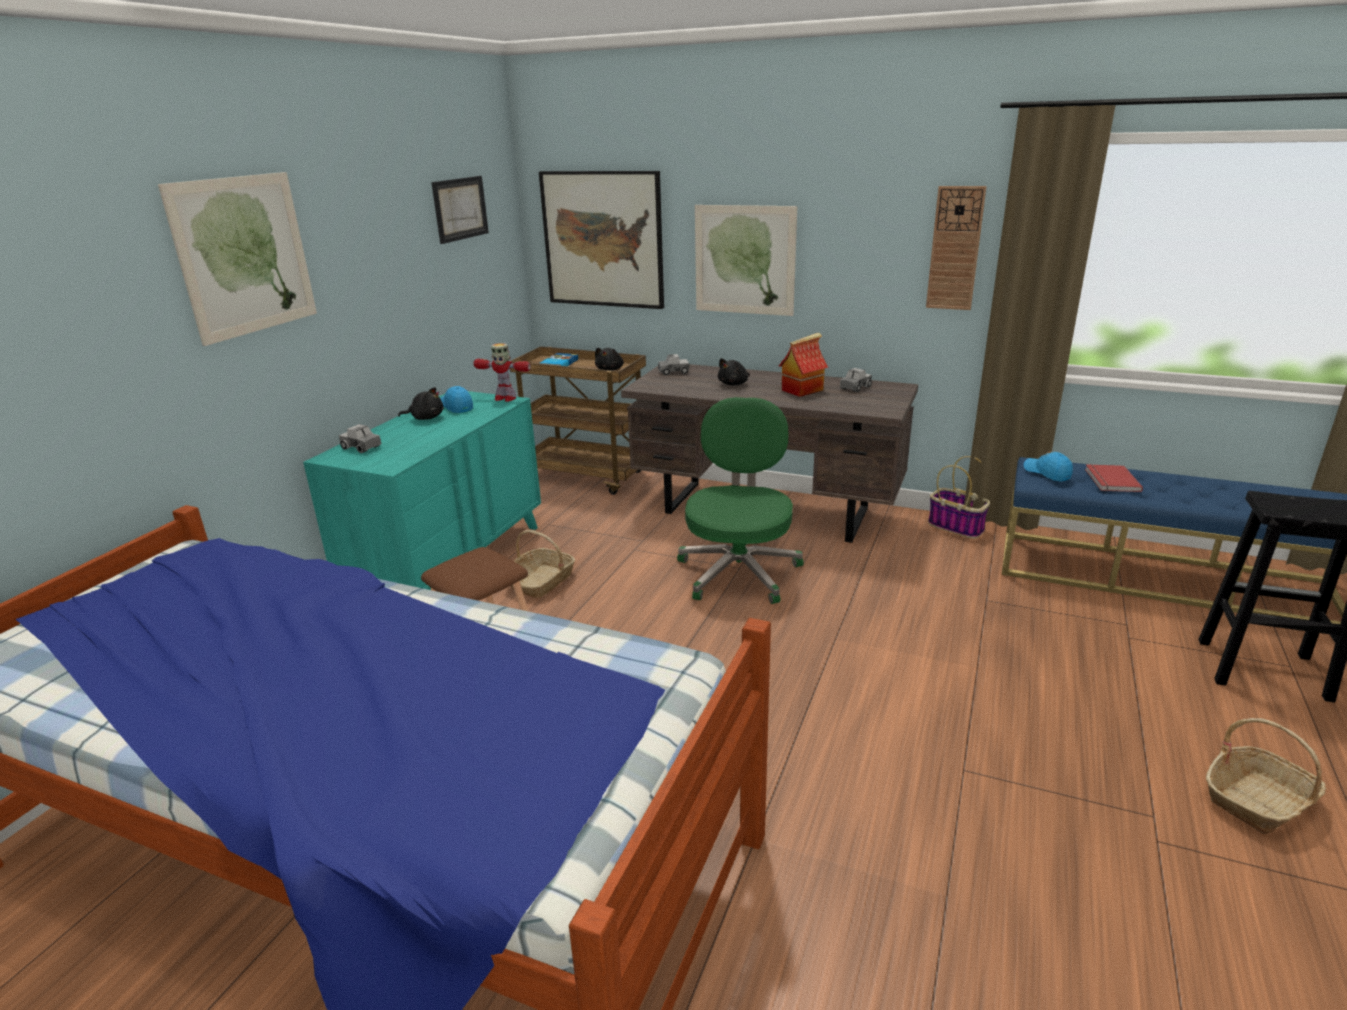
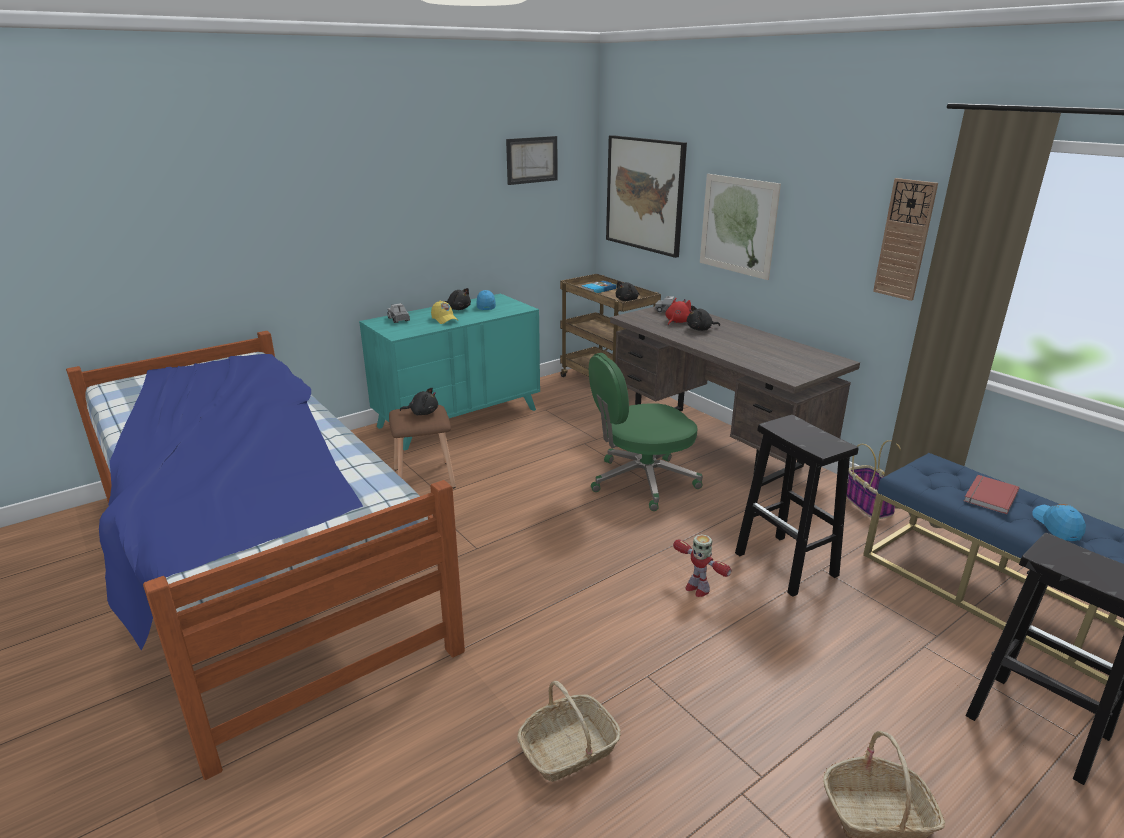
camera: 30 degrees right, 0 degrees up
picture [158,172,317,346] -> none
toy robot [473,343,531,402] -> toy robot moved to [673,534,731,597]
basket [511,530,575,598] -> basket moved to [517,681,621,782]
green office chair [677,397,804,604] -> green office chair turned 150 degrees counterclockwise [589,353,703,511]
toy house [779,333,828,397] -> none
toy truck [840,368,872,392] -> none
blue cap [1024,451,1073,482] -> blue cap moved to [1033,504,1086,541]
none -> black plush toy [400,388,438,415]
none -> yellow cap [431,300,459,324]
none -> red plush toy [665,298,691,325]
none -> black stool [735,415,858,597]

